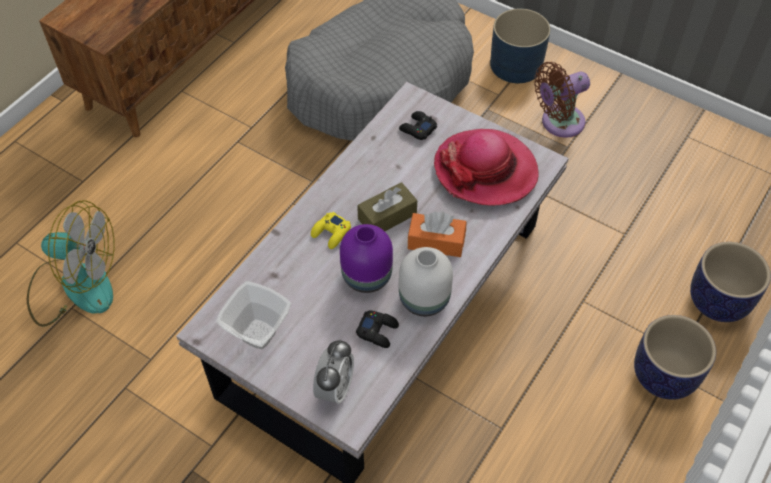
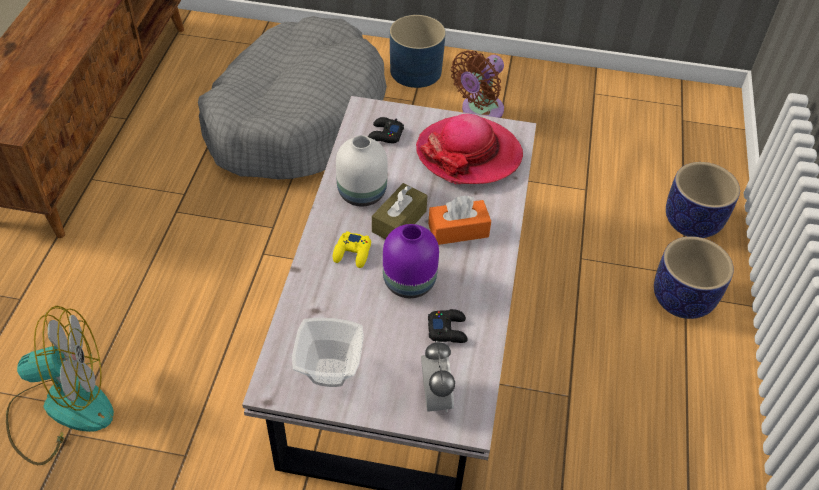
camera: 25 degrees left, 5 degrees down
white vase [399,247,453,316] -> white vase moved to [336,135,388,206]

